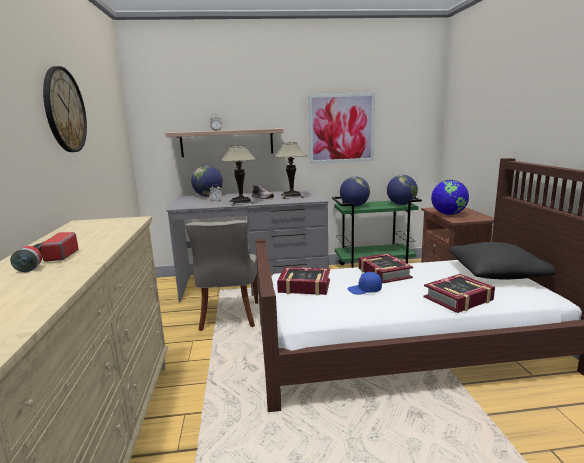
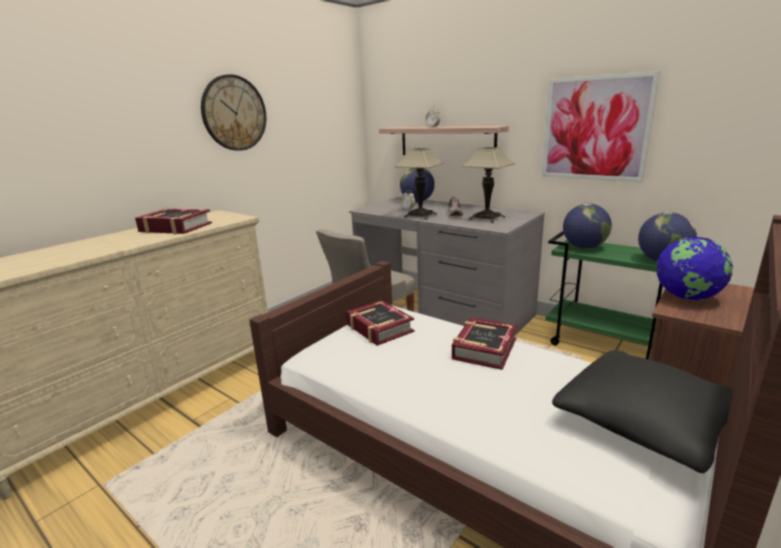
camera: 45 degrees right, 5 degrees up
flashlight [10,232,78,272] -> none
blue cap [348,272,382,295] -> none
book [423,274,495,313] -> book moved to [135,208,212,234]

